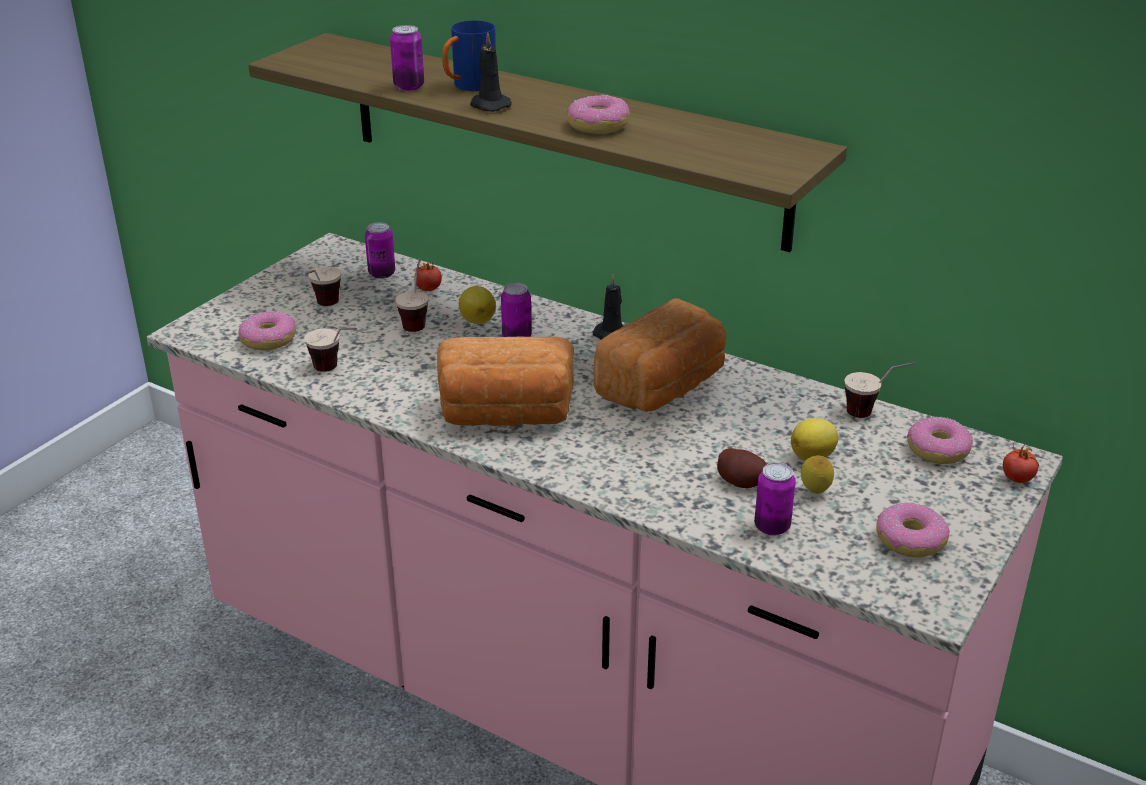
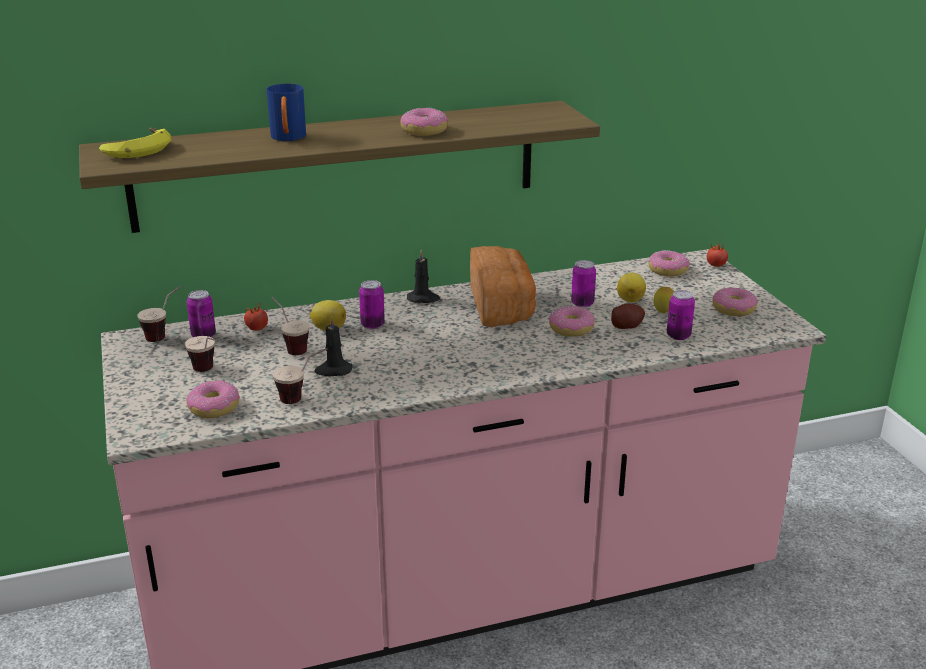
camera: 50 degrees left, 5 degrees down
can [390,25,424,91] -> can moved to [571,260,596,308]
bread [437,337,574,426] -> none
black candle [470,32,512,112] -> black candle moved to [315,316,352,377]
cup [844,362,916,418] -> cup moved to [137,285,182,342]
none -> banana [98,128,171,158]
none -> donut [549,306,595,337]

